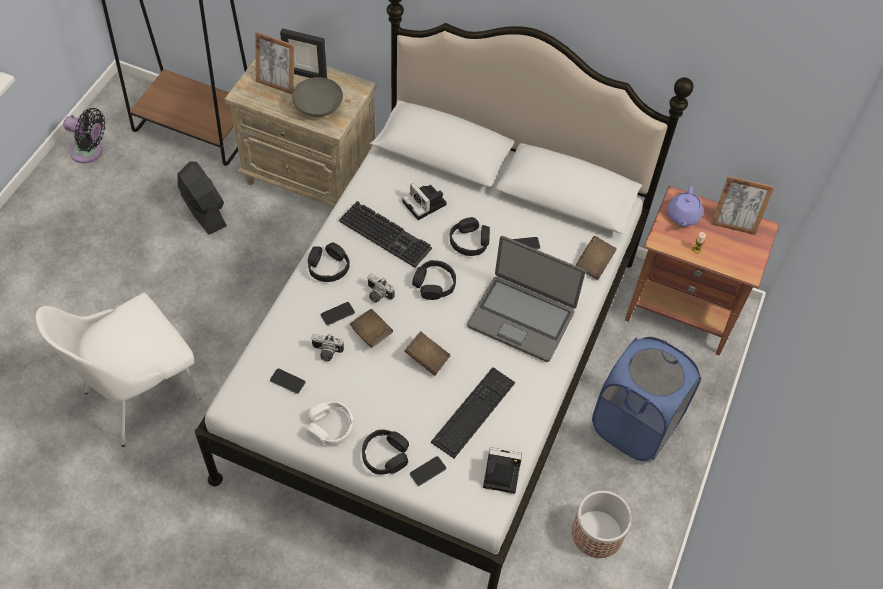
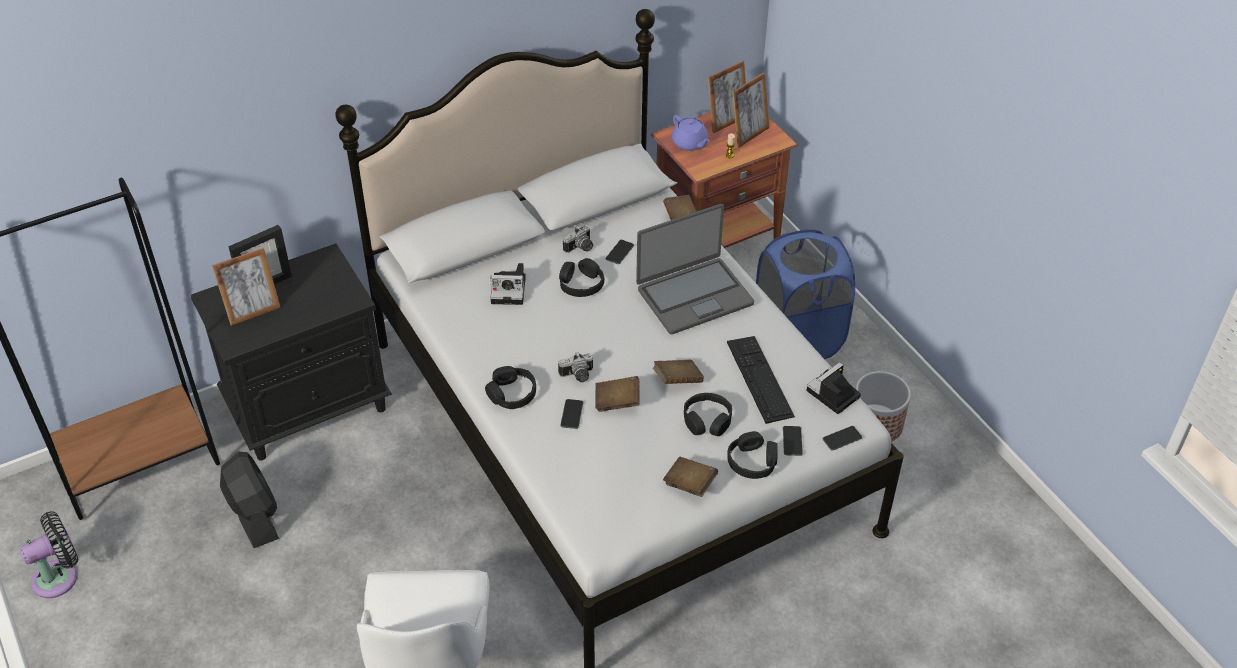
camera: 50 degrees left, 10 degrees down
black fan [177,161,227,235] -> black fan turned 60 degrees clockwise [220,452,279,548]
beige nightstand [225,58,377,207] -> black nightstand [191,243,392,460]
phone [270,368,306,394] -> phone moved to [823,426,862,451]
grey bowl [292,77,343,117] -> none
white headphones [307,402,354,445] -> brown book [663,457,718,497]
camera [312,334,344,361] -> camera moved to [563,225,593,253]
keyboard [339,201,432,267] -> none
black headphones [412,260,456,300] -> black headphones moved to [684,393,732,436]
none -> picture frame [732,72,769,148]

